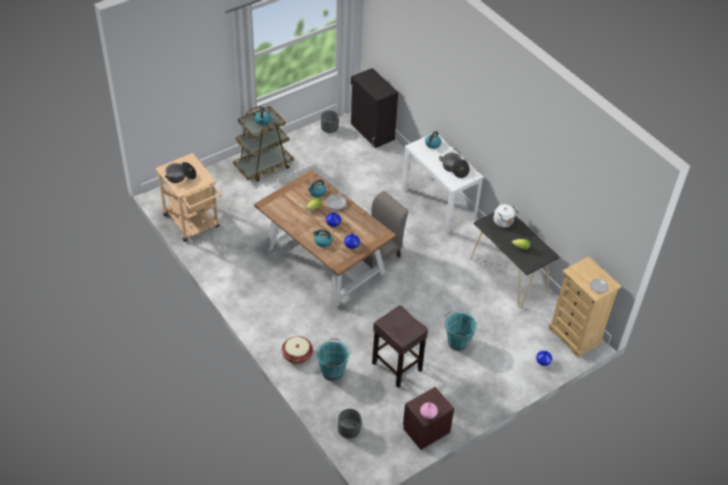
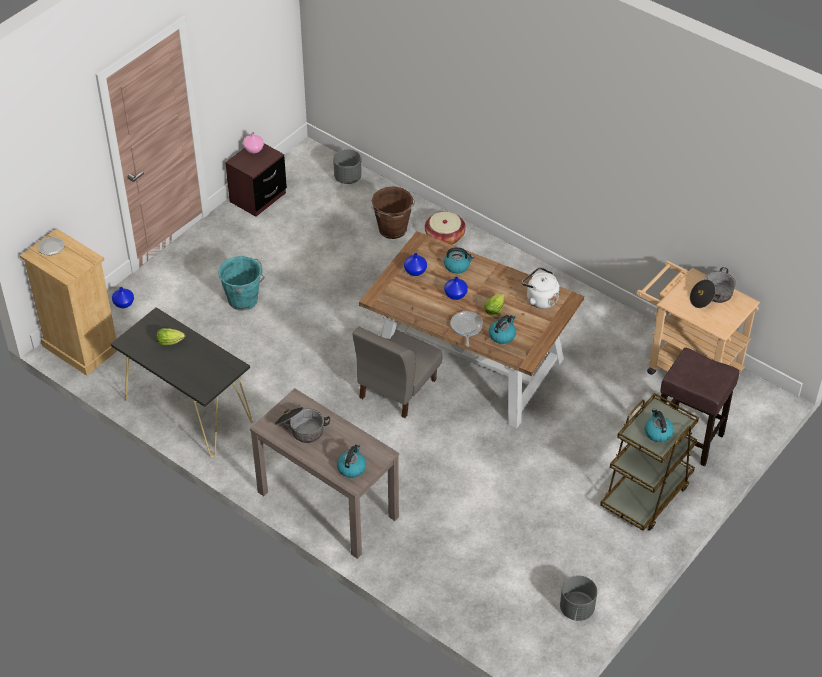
camera: 165 degrees right, 0 degrees up
turquoise bucket [317,338,351,381] -> brown bucket [371,186,415,239]
black cabinet [351,68,398,148] -> none
brown stool [372,305,428,388] -> brown stool moved to [660,348,740,466]
white console table [402,133,483,234] -> brown console table [250,388,399,559]
white kettle [494,204,519,227] -> white kettle moved to [522,267,559,309]

